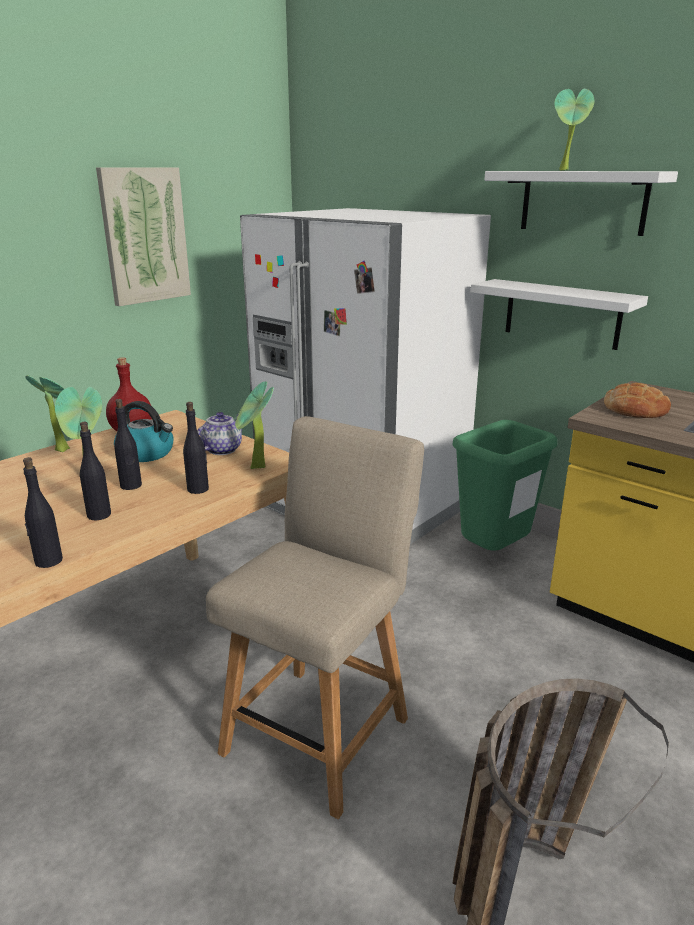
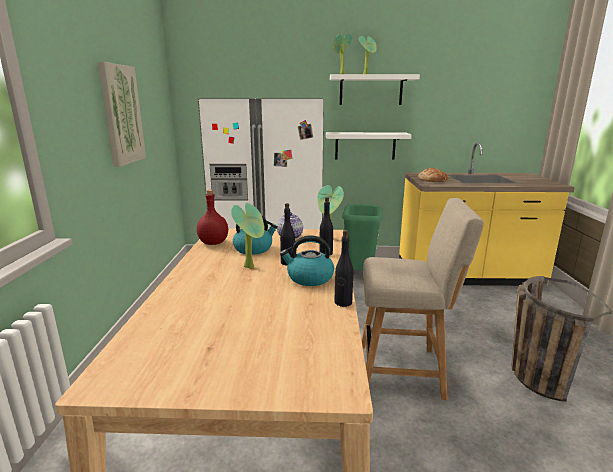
camera: 40 degrees left, 5 degrees down
potted plant [25,375,70,452] -> potted plant moved to [333,33,352,74]
black bottle [80,422,111,520] -> kettle [280,235,334,286]
beige chair [206,416,424,819] -> beige chair turned 105 degrees clockwise [362,198,484,400]

